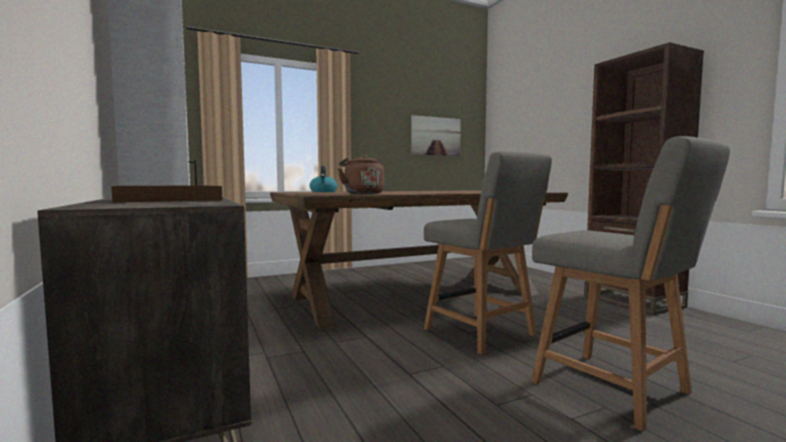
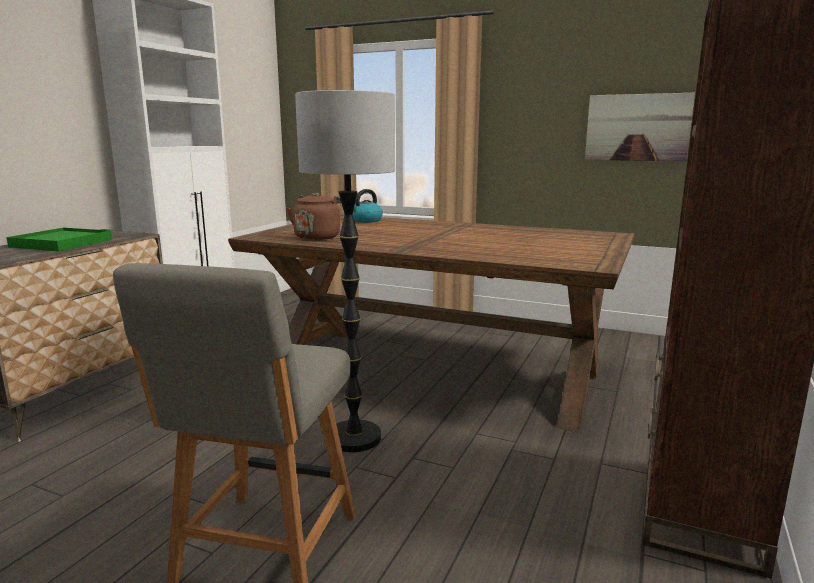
camera: 50 degrees right, 10 degrees up
brown tray [111,186,222,203] -> green tray [6,228,112,251]
grey chair [424,151,552,355] -> floor lamp [295,90,395,452]

